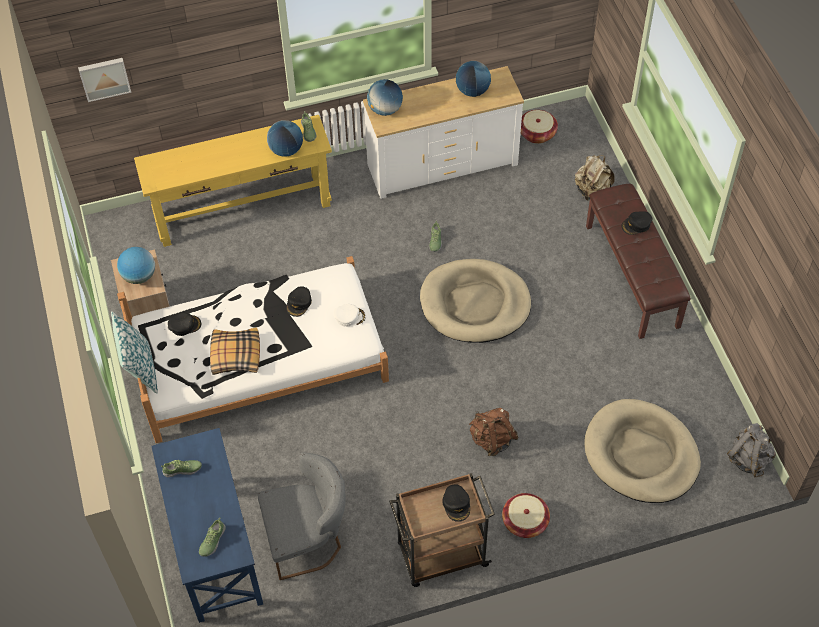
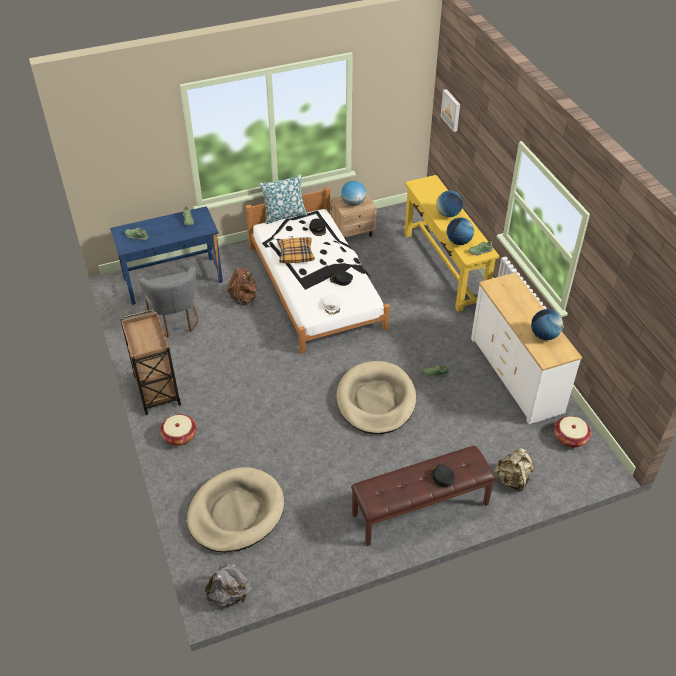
camera: 85 degrees right, 10 degrees down
globe [367,79,403,116] -> globe moved to [436,190,463,217]
black cap [443,484,470,522] -> none
brown backpack [469,408,519,456] -> brown backpack moved to [227,268,256,306]

